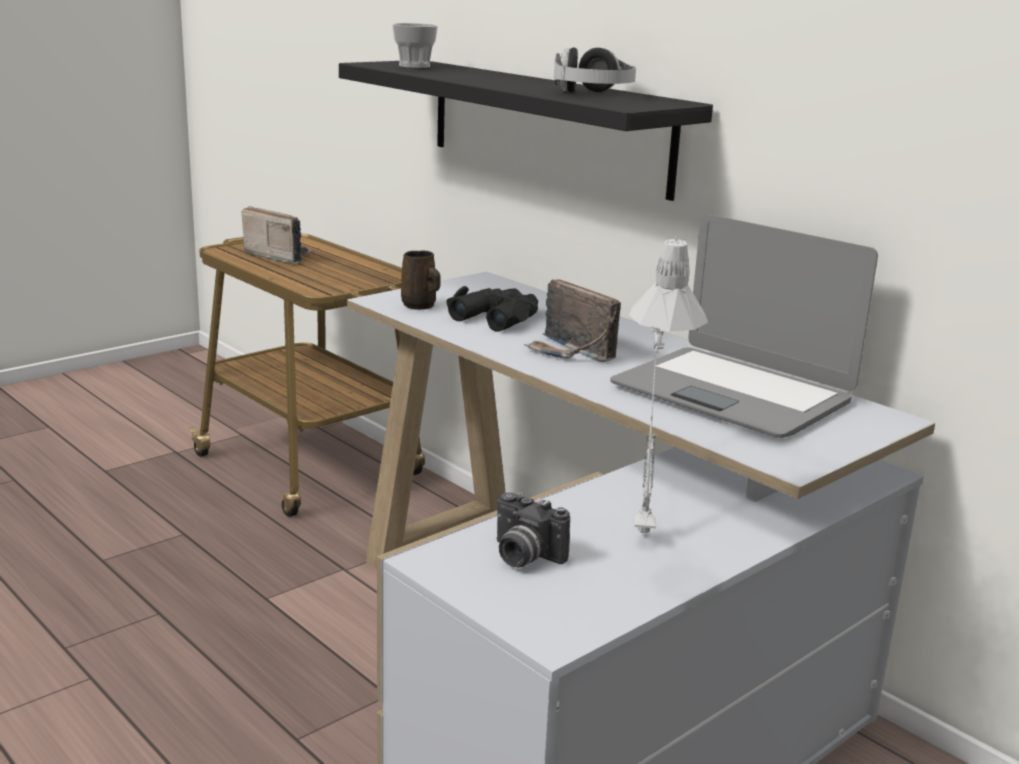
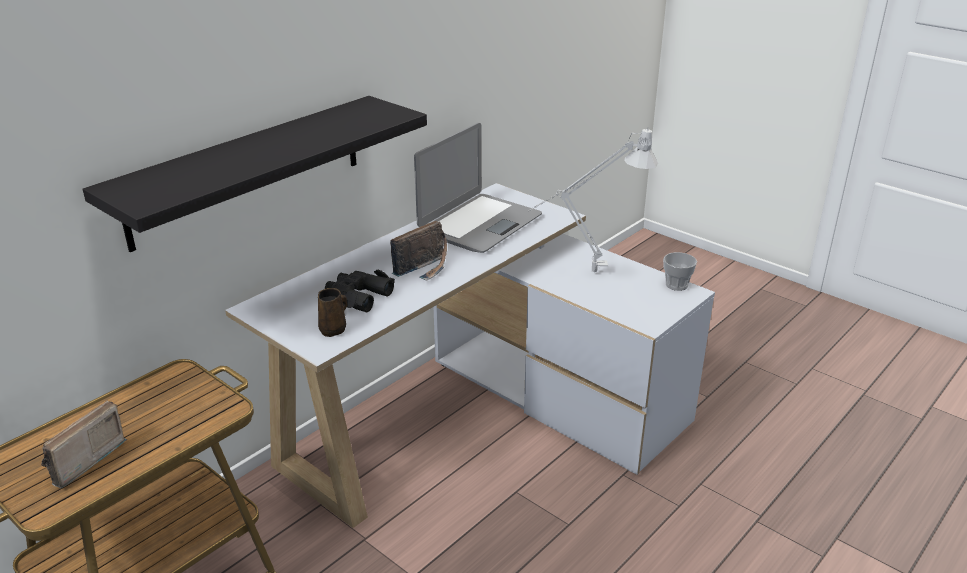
camera: 95 degrees left, 10 degrees up
cup [392,23,438,68] -> cup moved to [663,252,697,291]
camera [497,492,570,567] -> none
headphones [554,48,636,92] -> none

